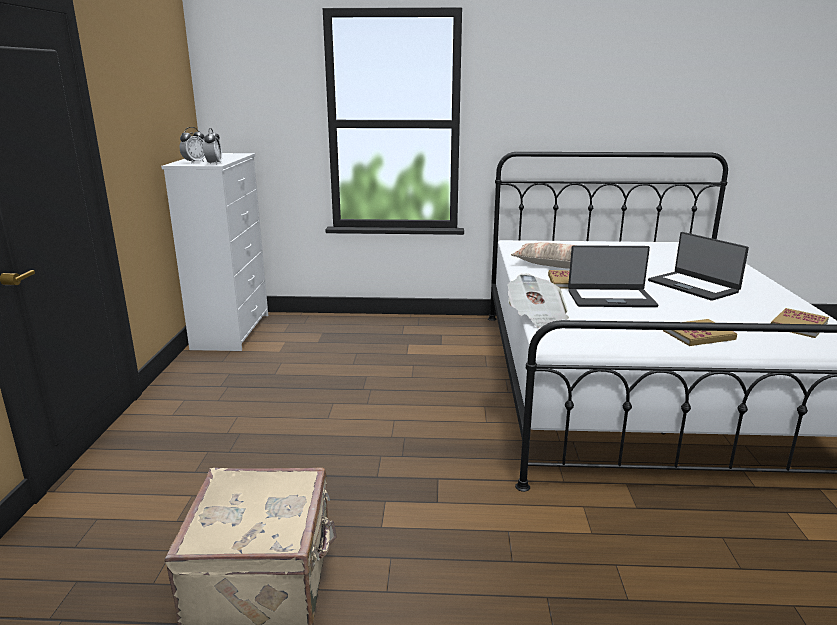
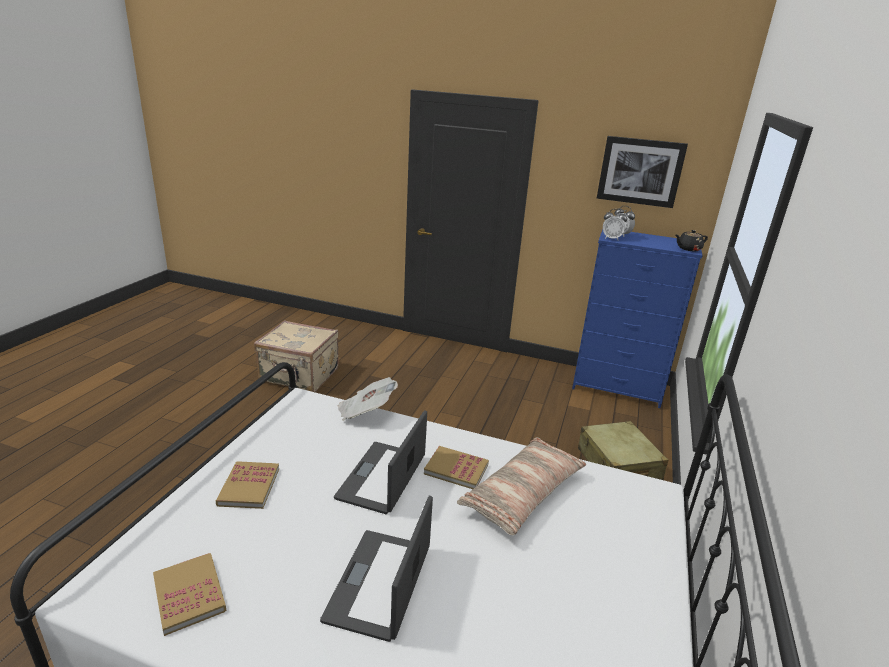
camera: 105 degrees right, 5 degrees up
white dresser [161,153,268,351] -> blue dresser [572,230,703,408]
laptop [648,232,749,301] -> laptop turned 60 degrees counterclockwise [320,495,433,642]
none -> beige suitcase [578,421,668,480]
none -> picture [597,136,688,208]
none -> black teapot [676,230,708,251]

